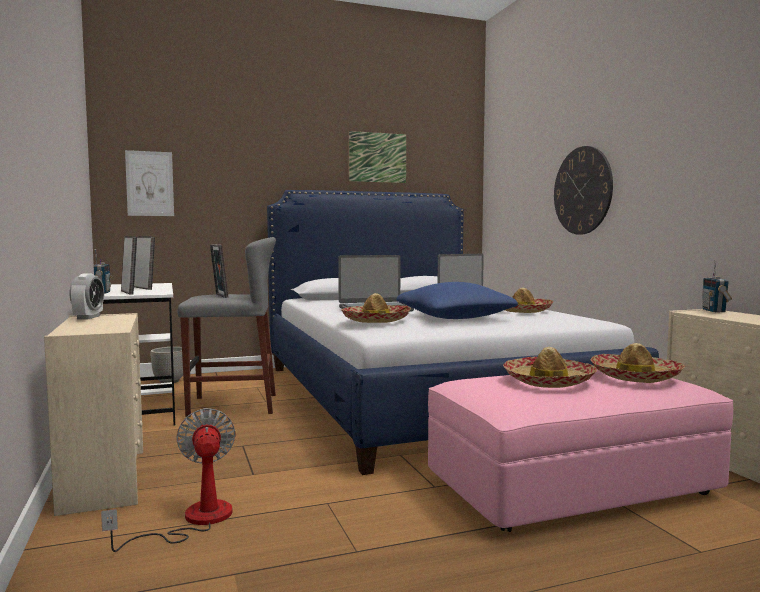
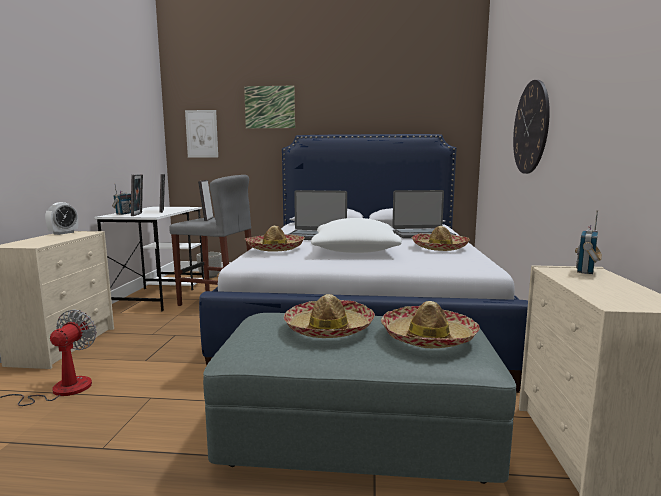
camera: 25 degrees right, 5 degrees up
picture [349,131,406,183] -> picture moved to [244,85,295,129]
blue pillow [396,282,518,319] -> white pillow [311,218,402,253]
pink ottoman [428,370,733,532] -> grey ottoman [203,313,516,484]

